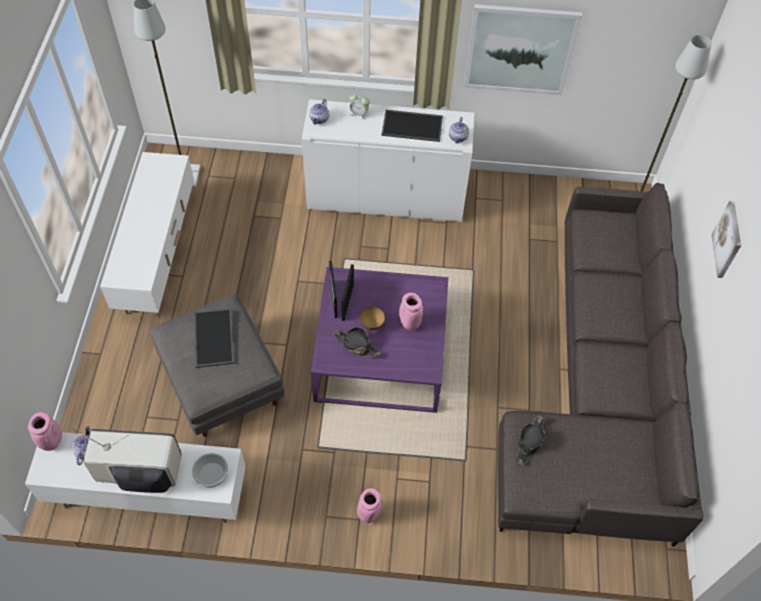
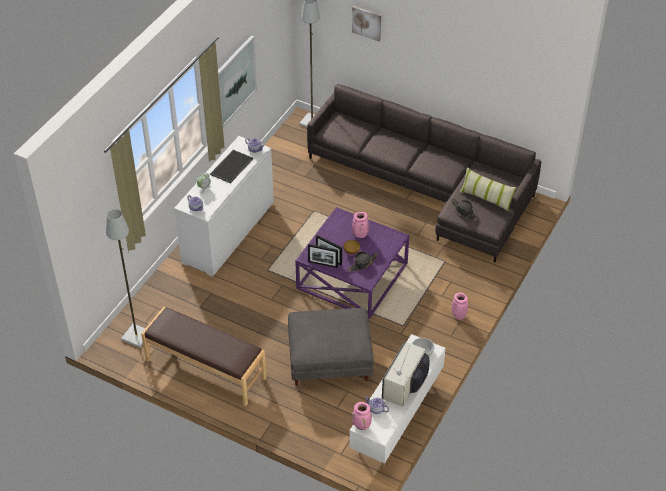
camera: 65 degrees left, 10 degrees down
white tv stand [100,152,194,317] -> brown bench [141,307,266,406]
tray [194,308,235,368] -> none
picture [712,201,741,278] -> picture moved to [352,6,381,41]
none -> pillow [460,167,517,212]

